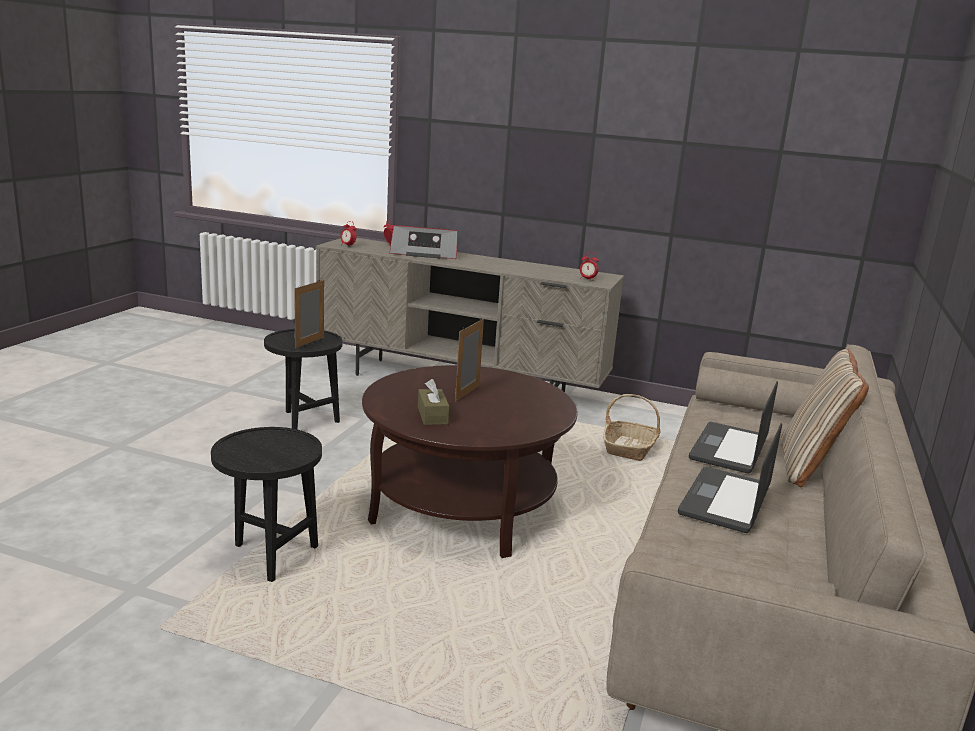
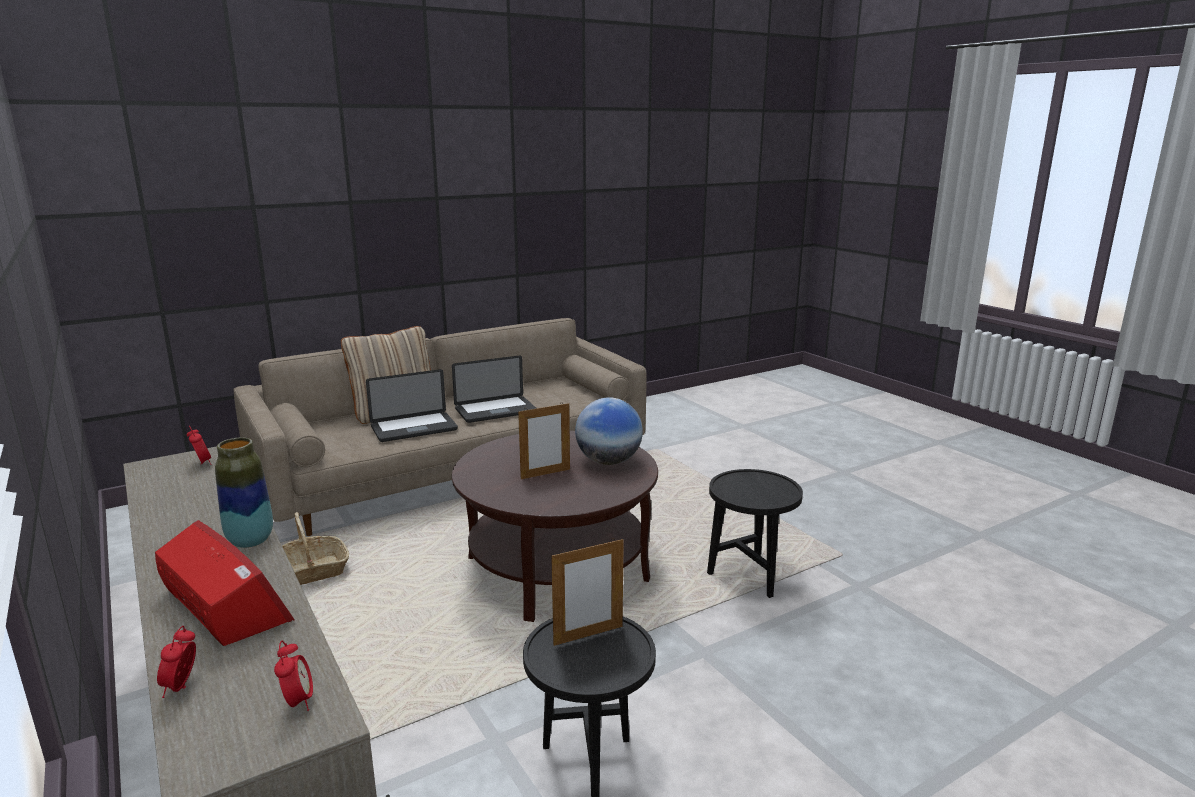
camera: 140 degrees left, 0 degrees up
brown tissue box [418,379,449,425] -> globe [575,397,643,465]
none -> vase [215,437,273,548]

